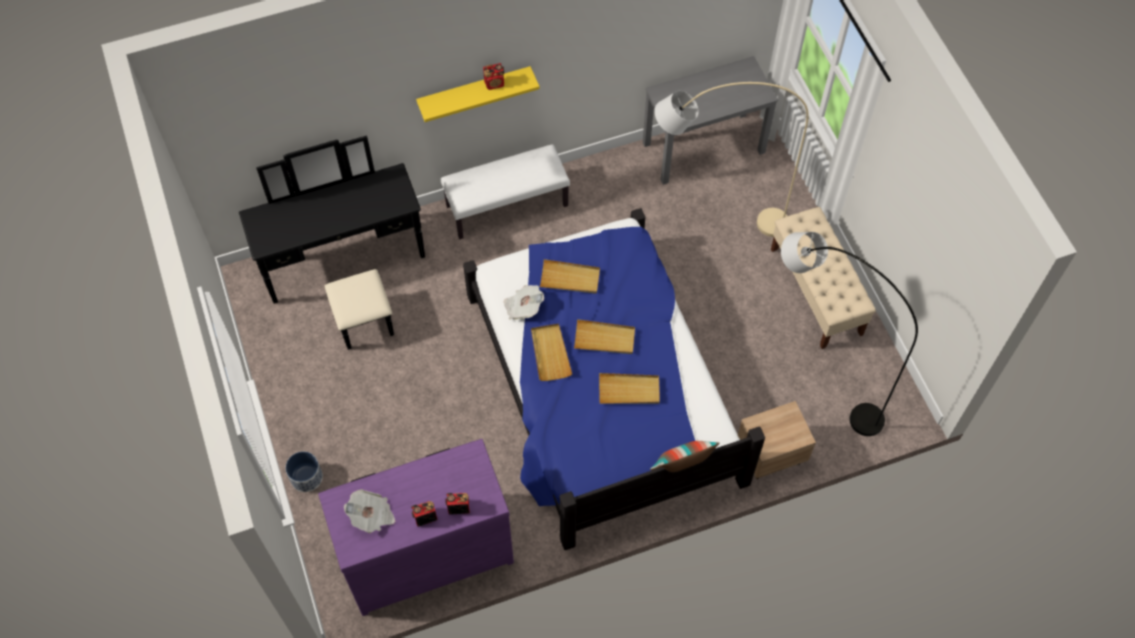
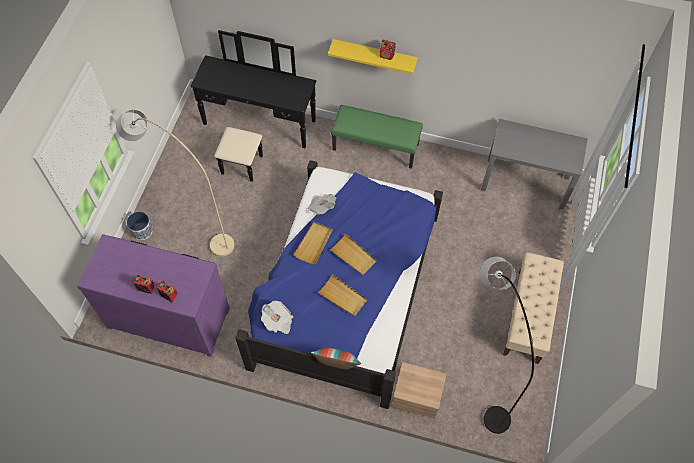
camera: 35 degrees right, 0 degrees up
newspaper [344,489,395,533] -> newspaper moved to [261,301,293,334]
white bench [441,144,570,239] -> green bench [331,105,423,169]
beige tray [540,259,600,293] -> none
beige floor lamp [654,82,809,237] -> beige floor lamp moved to [116,110,235,257]

